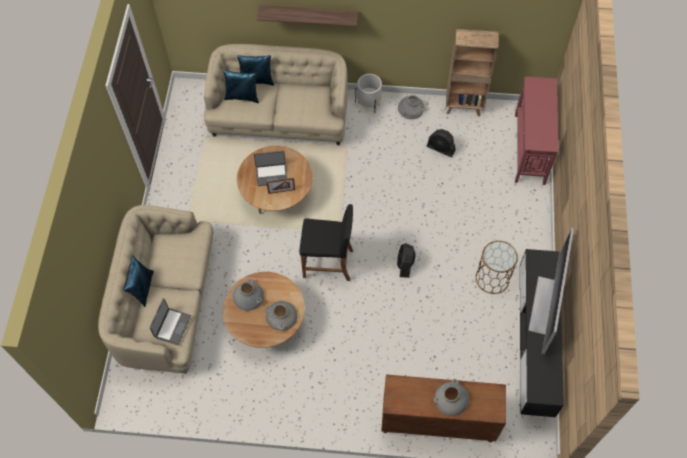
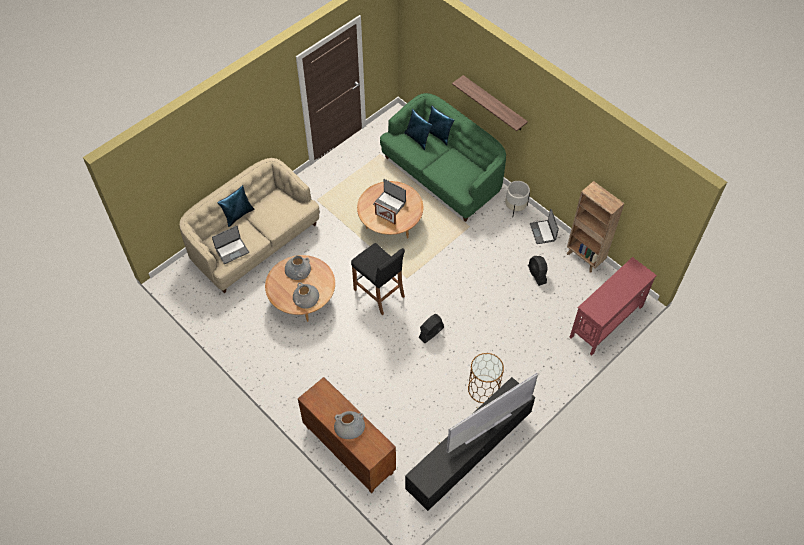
camera: 40 degrees right, 5 degrees down
beige sofa [204,44,348,145] -> green sofa [380,93,506,222]
grey vase [398,95,426,119] -> laptop [530,209,559,244]

